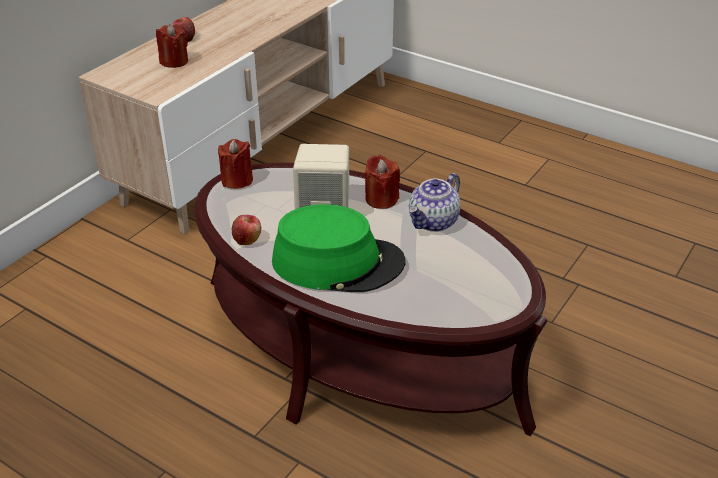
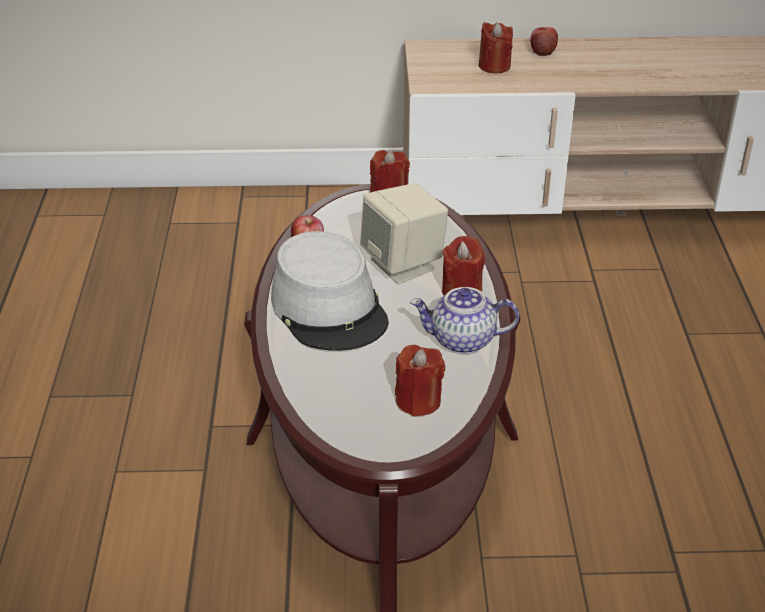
camera: 55 degrees right, 0 degrees up
green hat [272,204,405,292] -> grey hat [271,231,389,351]
none -> red candle [395,345,445,416]

